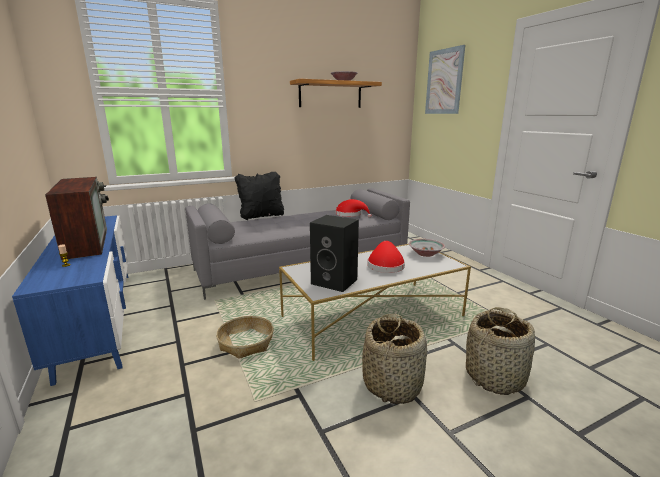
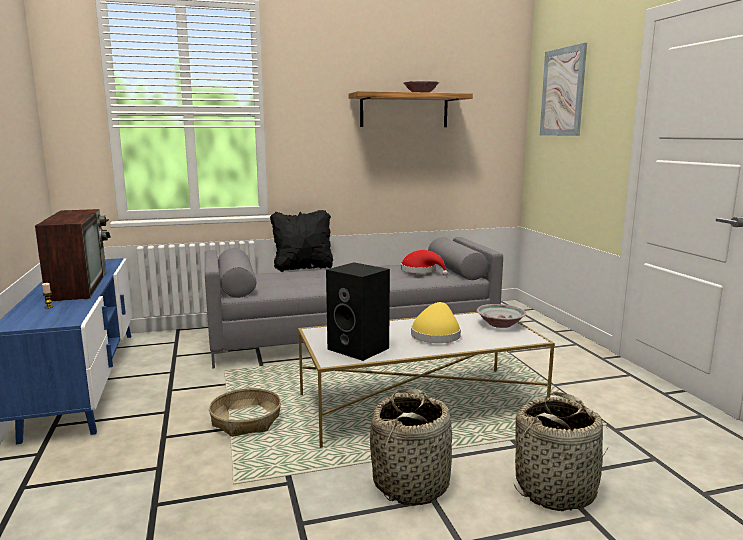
camera: 10 degrees right, 5 degrees down
red hat [367,241,405,273] -> yellow hat [411,302,461,343]

